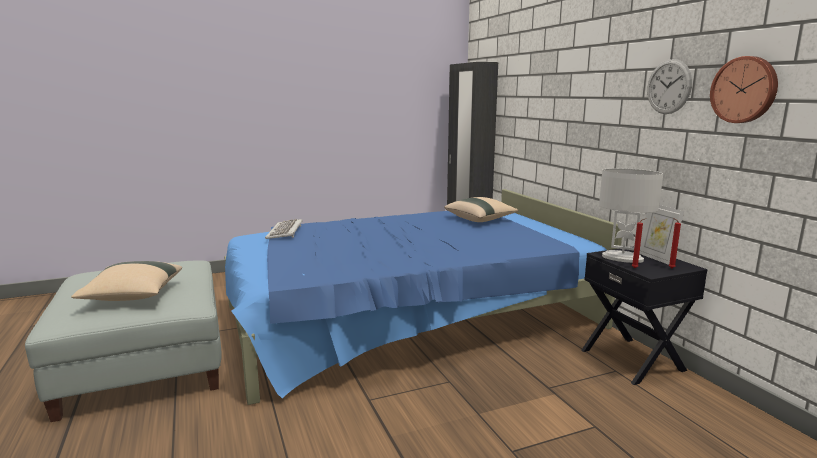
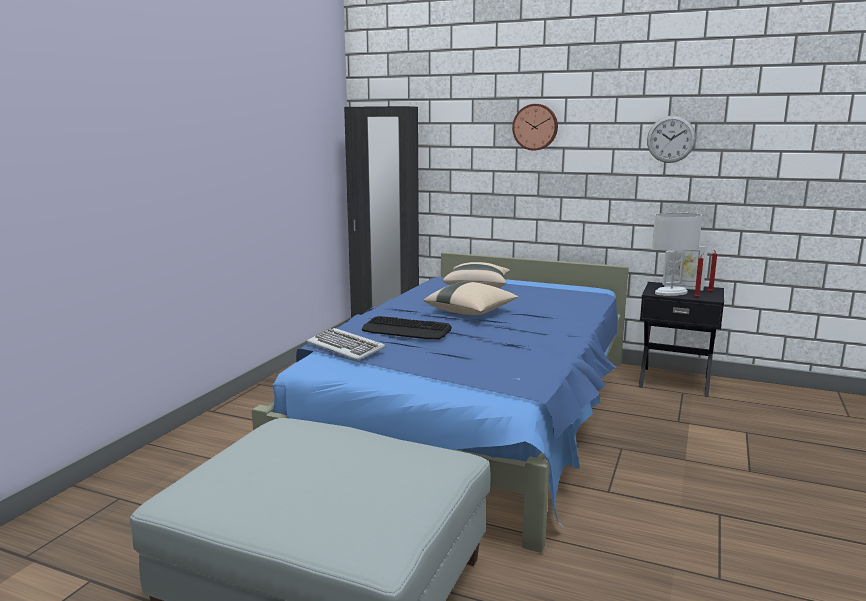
camera: 45 degrees left, 0 degrees up
beige pillow [71,261,182,301] -> beige pillow moved to [424,282,518,315]
wall clock [710,56,778,123] -> wall clock moved to [512,104,558,151]
none -> keyboard [362,316,452,339]

